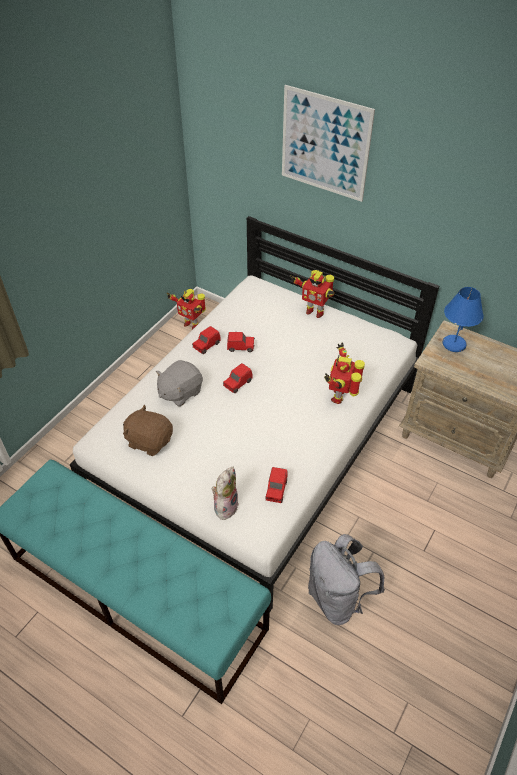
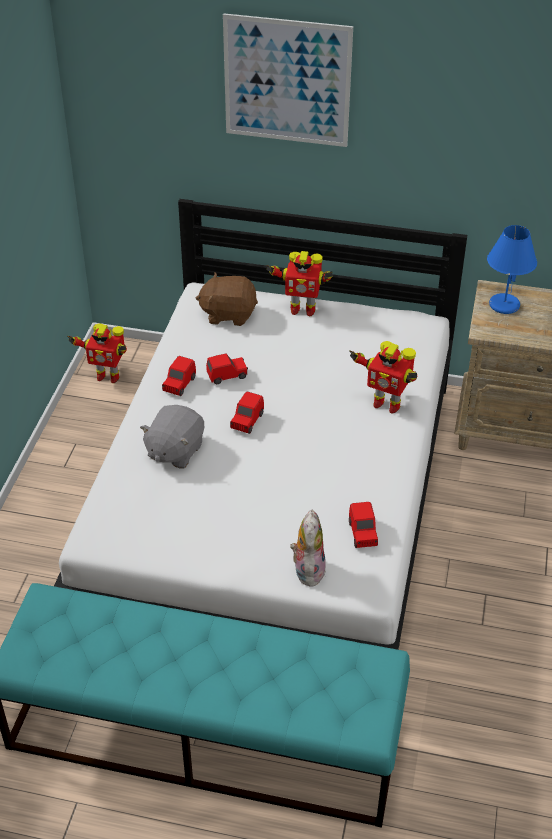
camera: 20 degrees left, 5 degrees down
brown plush toy [123,404,173,456] -> brown plush toy moved to [196,272,258,326]
grey backpack [308,534,385,625] -> none
toy robot [324,342,365,404] -> toy robot turned 60 degrees counterclockwise [350,341,418,414]

